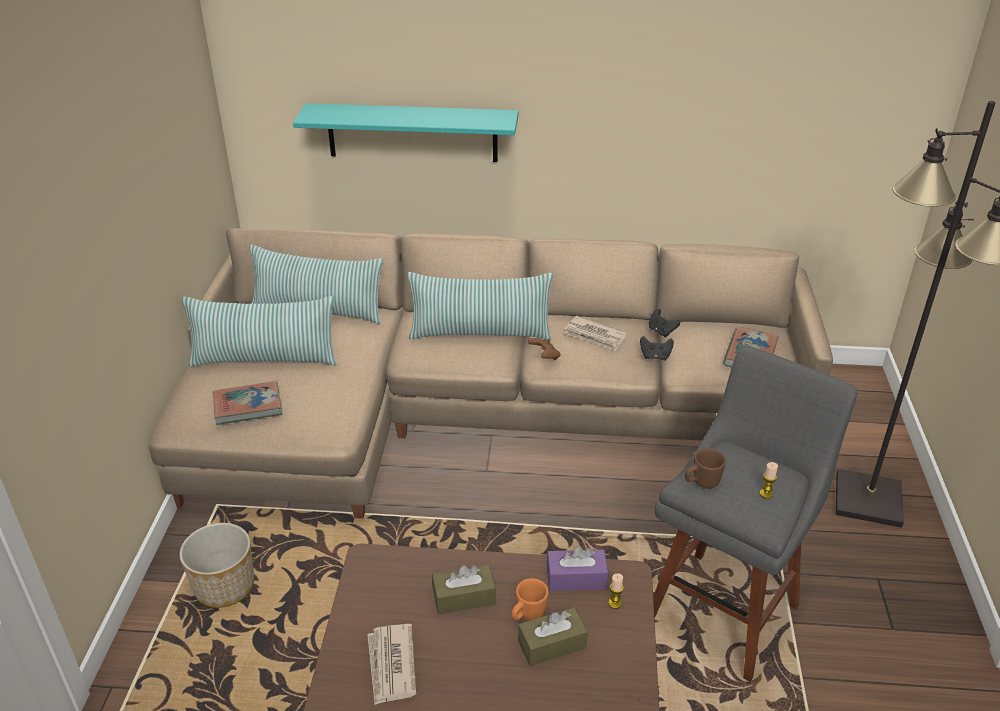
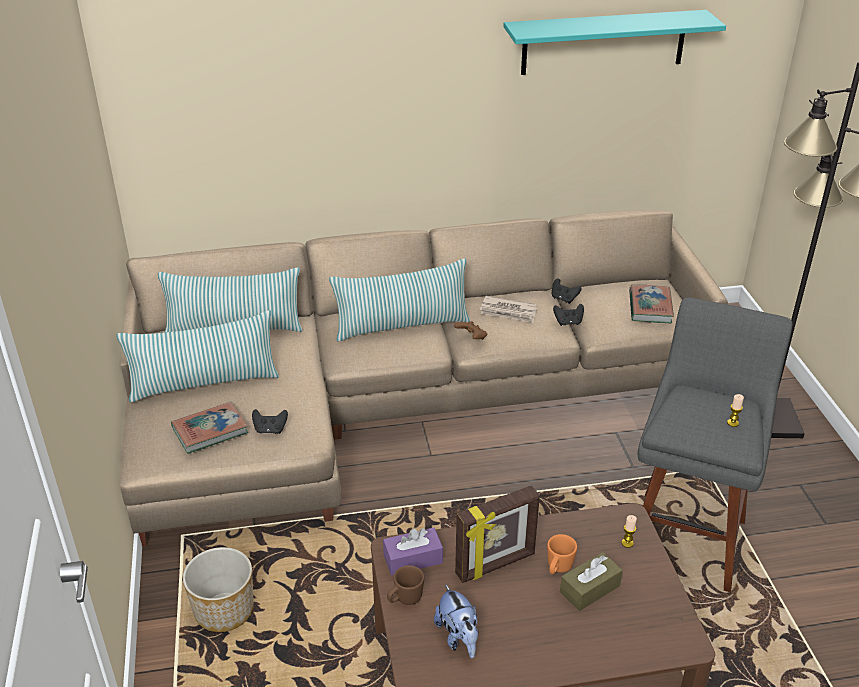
camera: 15 degrees left, 0 degrees up
turquoise shelf [293,103,519,162] -> turquoise shelf moved to [503,10,726,75]
newspaper [367,624,417,705] -> plush toy [434,585,479,658]
brown tissue box [432,565,496,614] -> picture frame [455,485,540,583]
purple tissue box [547,546,608,591] -> purple tissue box moved to [383,528,443,576]
brown mug [685,448,726,488] -> brown mug moved to [387,565,424,605]
none -> black game controller [252,409,288,434]

